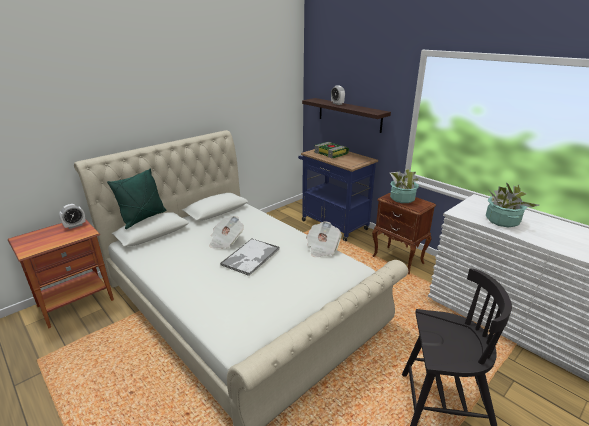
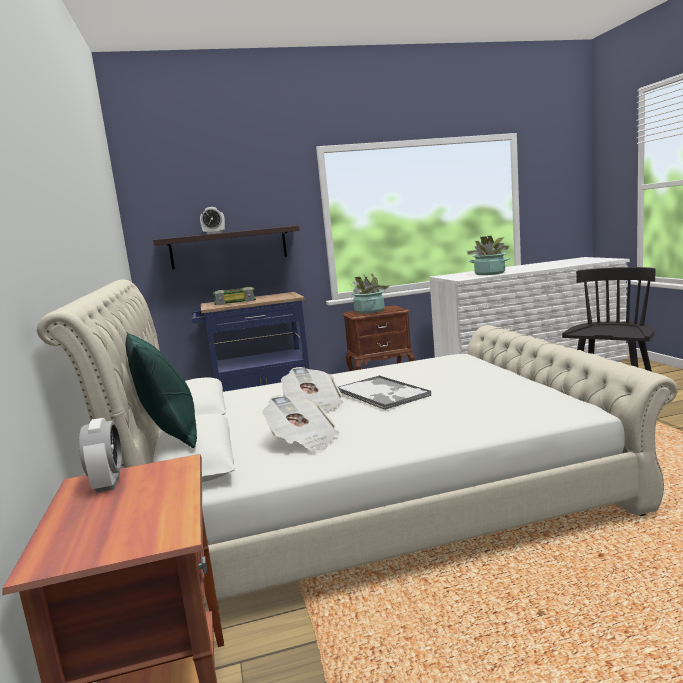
camera: 60 degrees left, 15 degrees down
newspaper [306,221,342,257] -> newspaper moved to [262,395,339,453]

